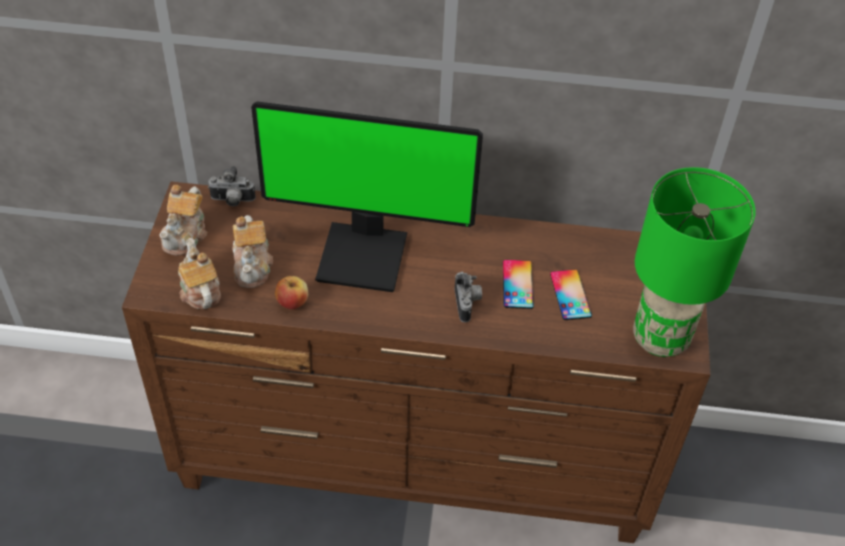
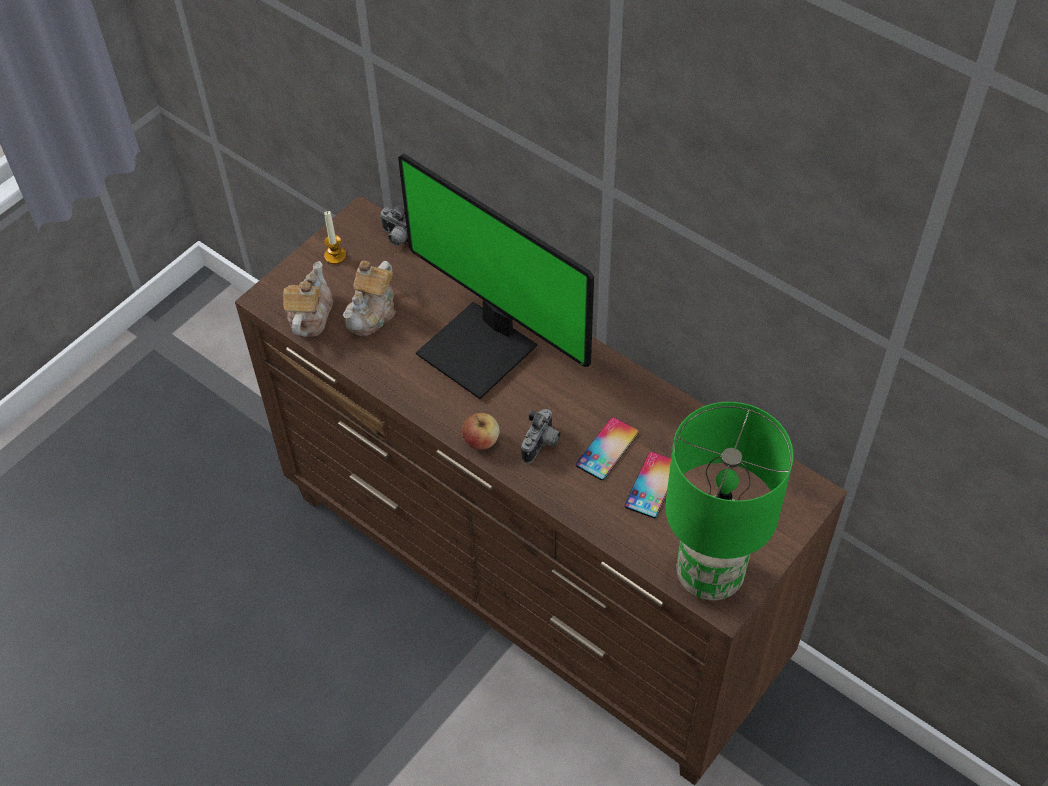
camera: 35 degrees right, 5 degrees up
teapot [159,185,207,256] -> candle [324,211,346,264]
apple [275,276,308,310] -> apple moved to [462,413,500,450]

